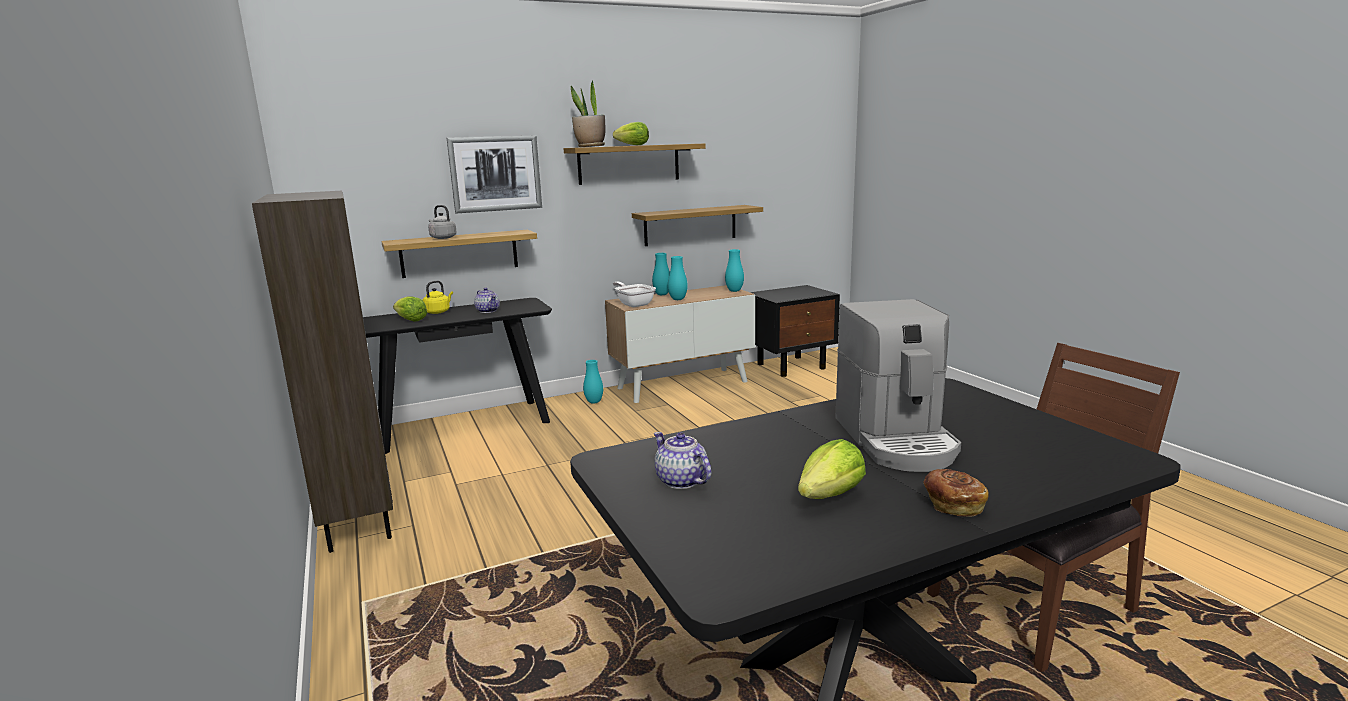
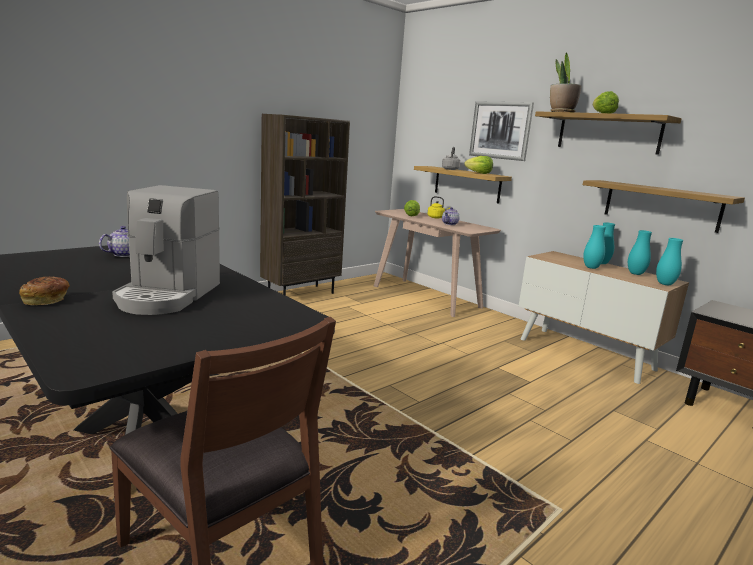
camera: 70 degrees right, 0 degrees up
black console table [363,298,552,454] -> beige console table [373,209,501,317]
turquoise vase [583,360,603,404] -> turquoise vase moved to [628,230,652,275]
frying pan [613,281,656,307] -> none
lettuce [798,439,866,499] -> lettuce moved to [464,156,493,174]
coffee machine [835,299,961,472] -> coffee machine turned 60 degrees counterclockwise [112,185,220,315]

